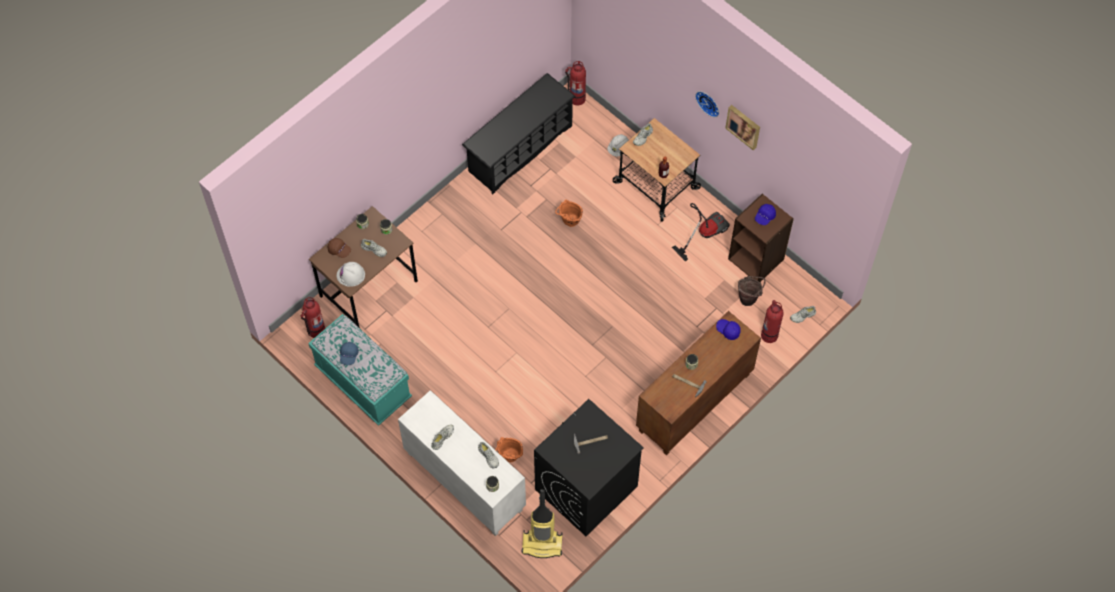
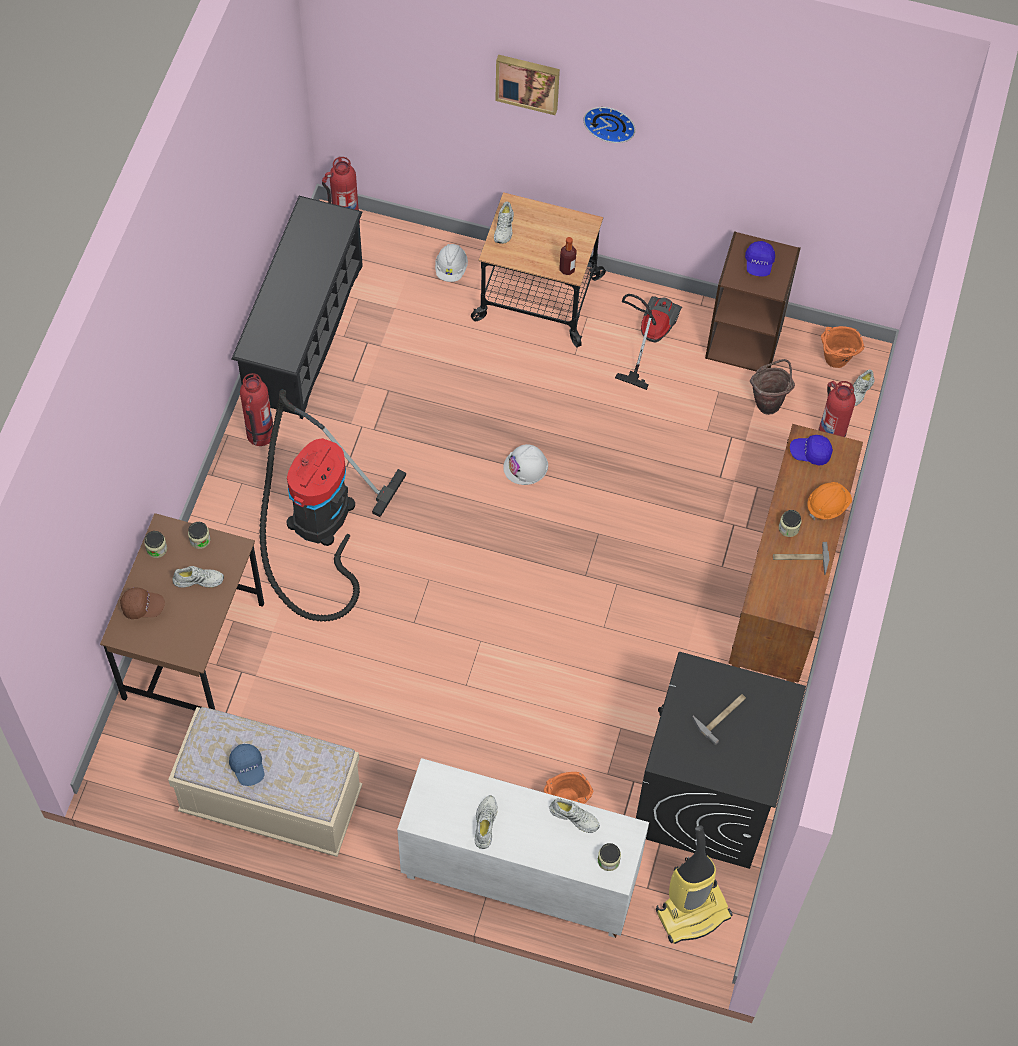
camera: 30 degrees left, 0 degrees up
fire extinguisher [301,297,326,338] -> fire extinguisher moved to [240,373,273,446]
turquoise bench [308,314,412,426] -> beige bench [168,707,362,857]
white hard hat [337,262,365,287] -> white hard hat moved to [503,444,548,485]
orange bucket [555,200,583,227] -> orange bucket moved to [821,326,864,368]
picture [725,105,760,150] -> picture moved to [495,54,560,115]
none -> vacuum cleaner [259,389,406,622]
none -> orange hard hat [807,482,852,520]

